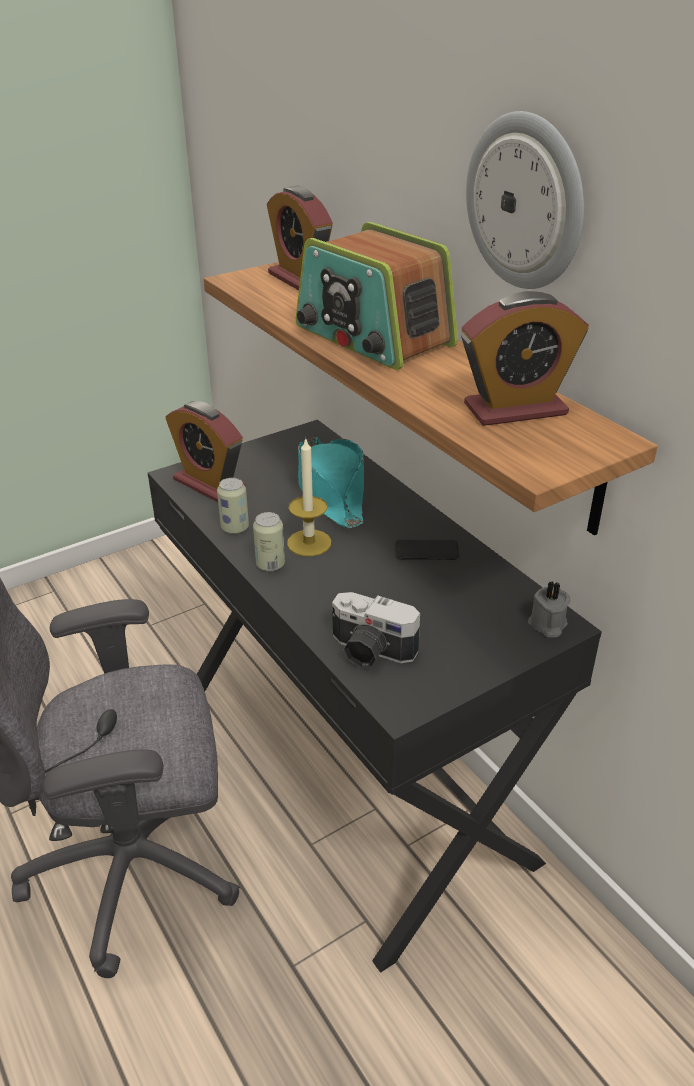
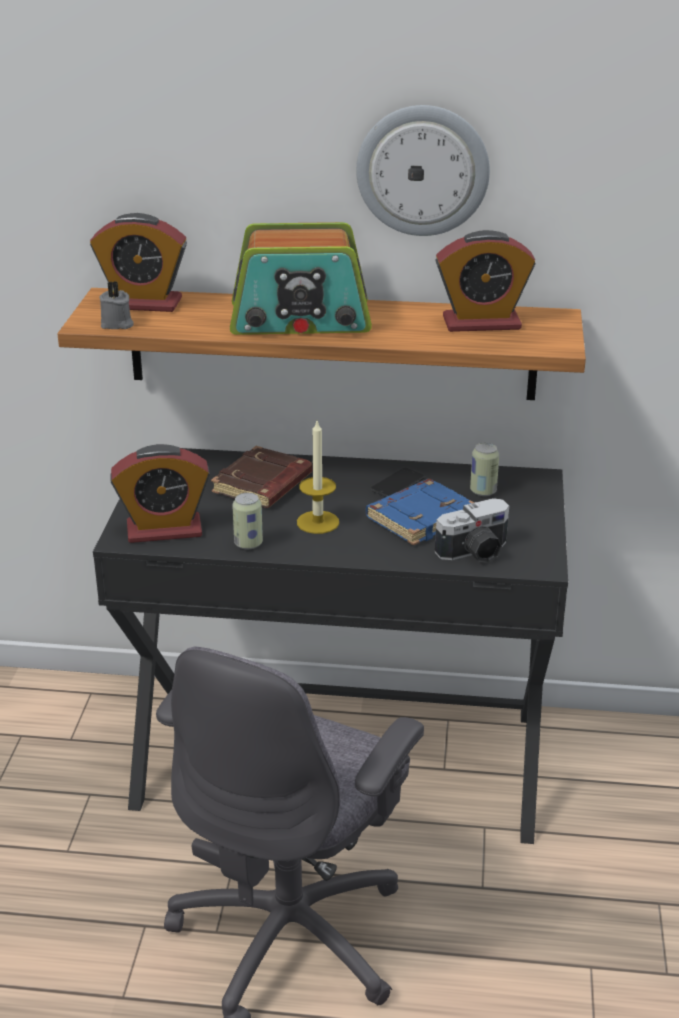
camera: 50 degrees left, 5 degrees down
can [253,512,285,571] -> can moved to [470,443,499,496]
turquoise hat [298,437,364,528] -> brown book [211,446,312,508]
alarm clock [461,291,589,426] -> alarm clock turned 60 degrees clockwise [435,230,536,332]
grey candle [528,582,571,638] -> grey candle moved to [99,281,134,329]
none -> blue book [366,479,475,546]

